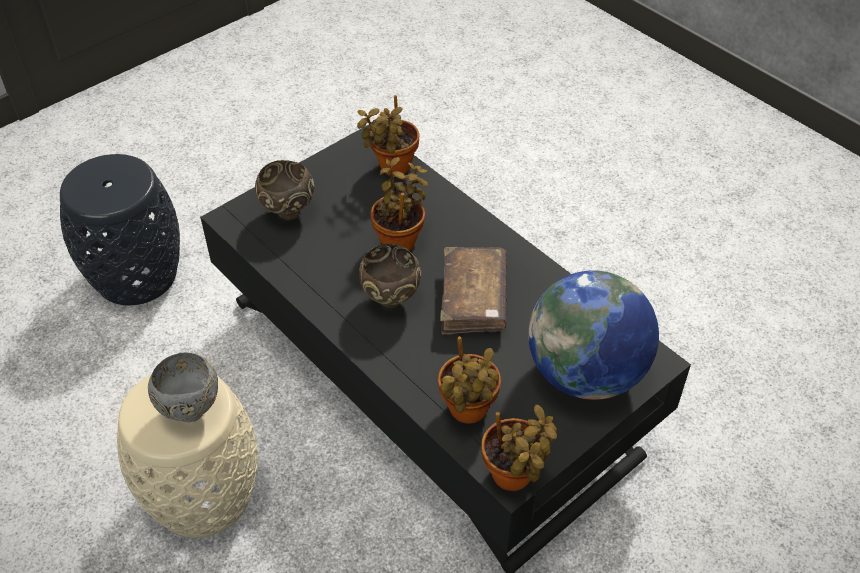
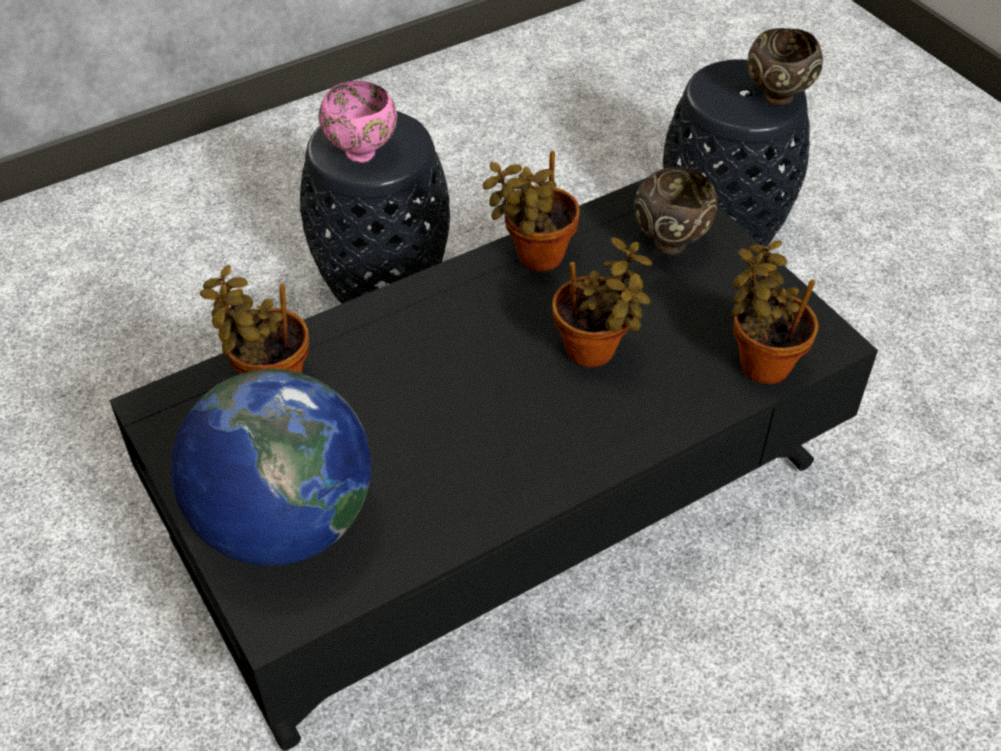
camera: 100 degrees right, 0 degrees up
beige stool [117,375,258,538] -> black stool [300,111,450,304]
grey bowl [148,352,218,422] -> pink bowl [319,81,397,163]
brown bowl [359,244,421,308] -> brown bowl moved to [747,28,823,106]
brown book [440,247,507,334] -> none
potted plant [481,405,557,491] -> potted plant moved to [483,151,580,271]

